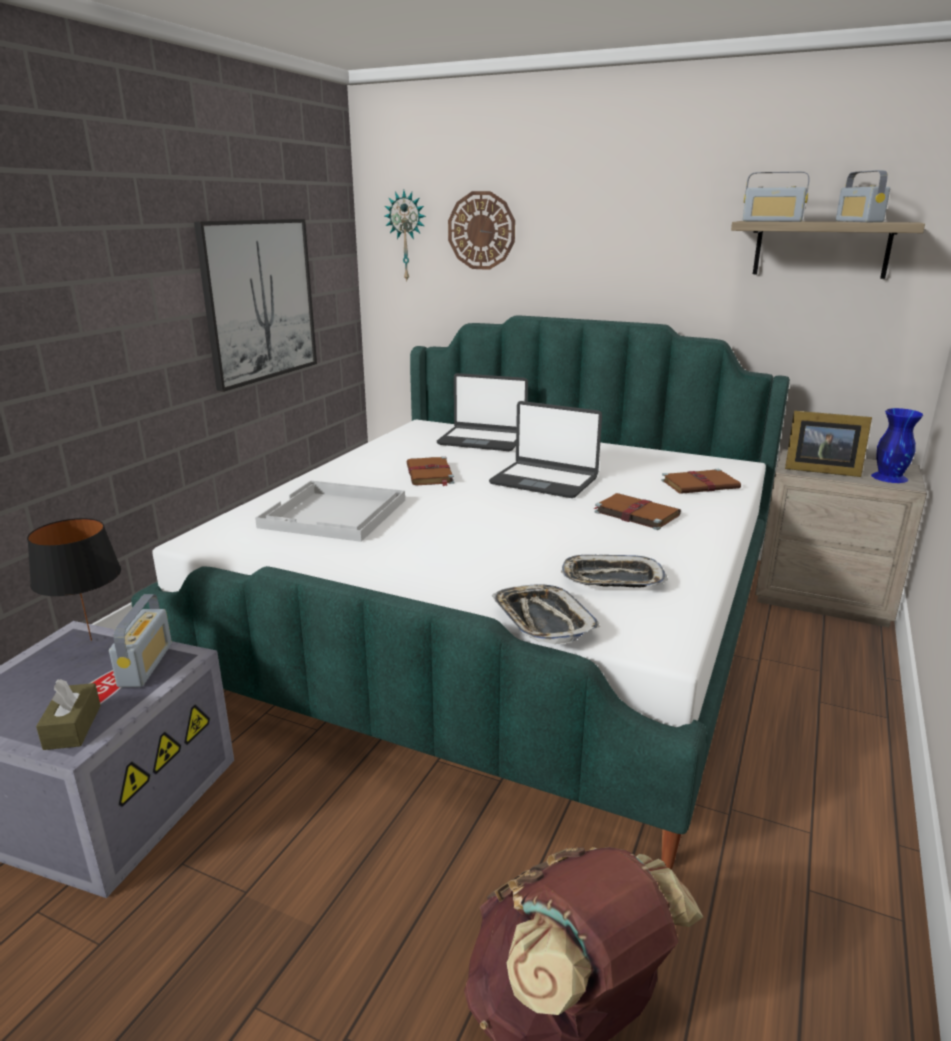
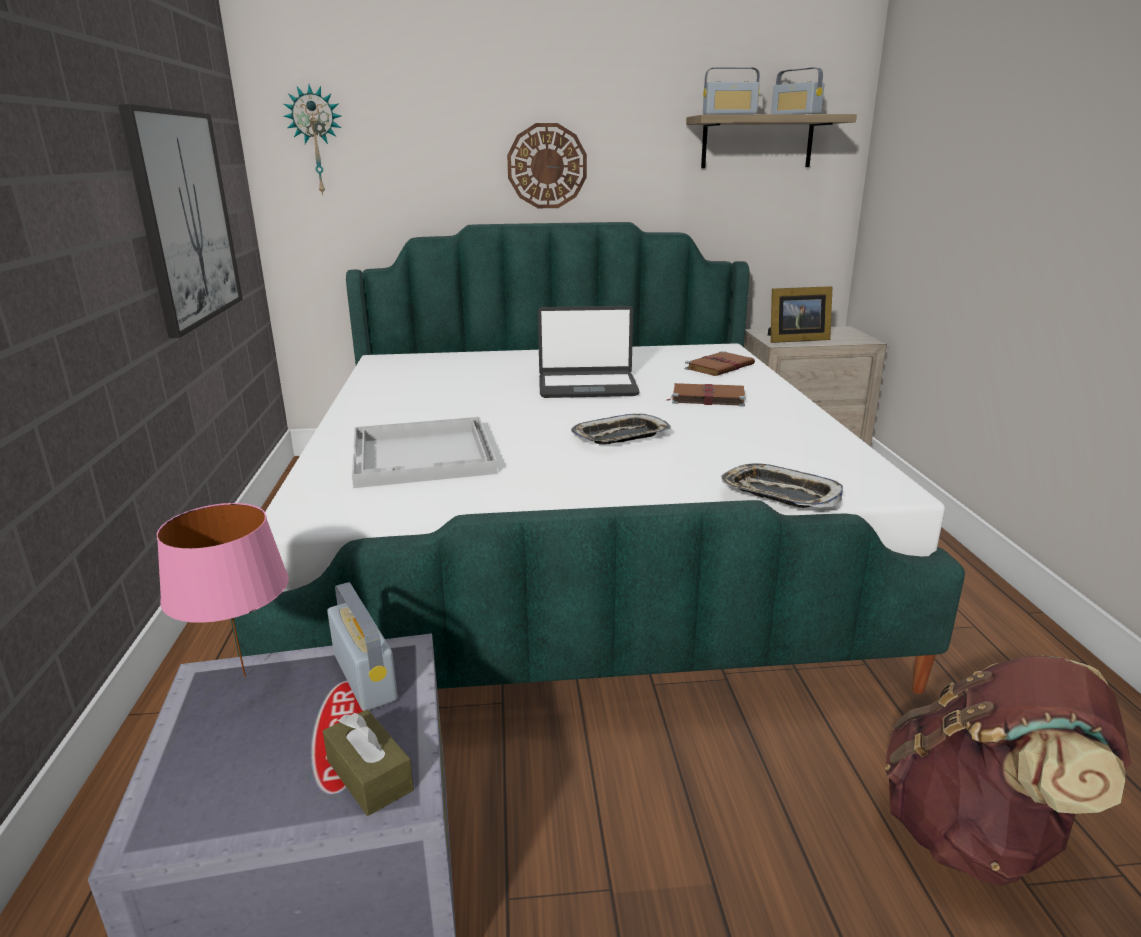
camera: 30 degrees left, 0 degrees up
black table lamp [27,518,121,641] -> pink table lamp [156,503,289,677]
brown book [407,457,455,486] -> none
laptop [437,373,528,451] -> none
wall clock [448,191,515,270] -> wall clock moved to [507,123,587,208]
tray [561,555,668,587] -> tray moved to [571,414,671,445]
blue vase [871,408,923,483] -> none

